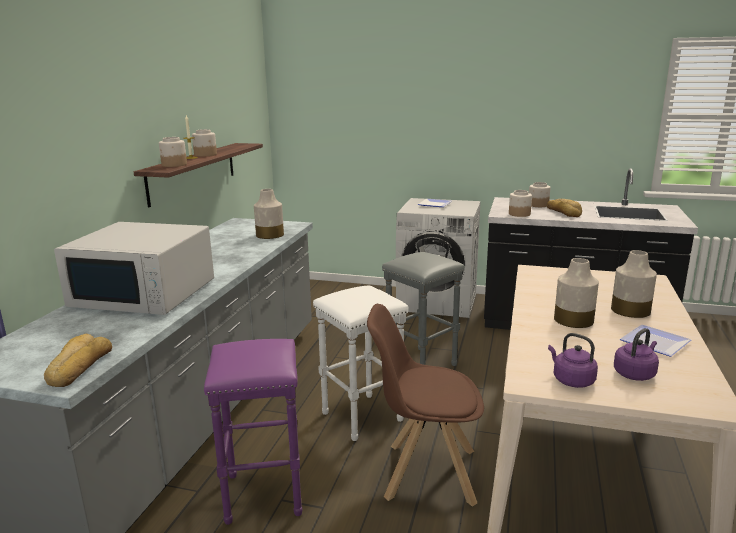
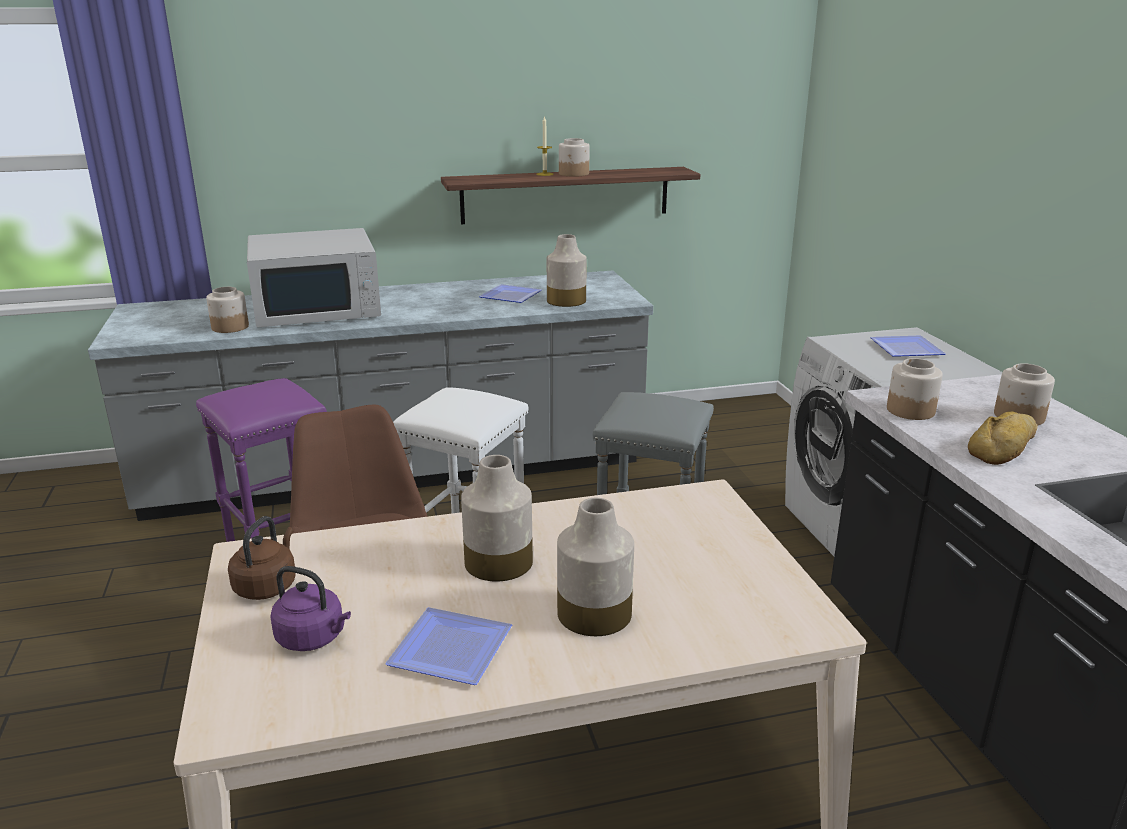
camera: 60 degrees right, 5 degrees up
bread [44,334,112,387] -> none
white microwave [54,222,214,315] -> white microwave turned 90 degrees counterclockwise [247,228,381,327]
jar [159,137,187,167] -> jar moved to [206,287,249,333]
purple kettle [548,333,598,388] -> brown kettle [228,516,296,600]
none -> plate [479,284,541,303]

